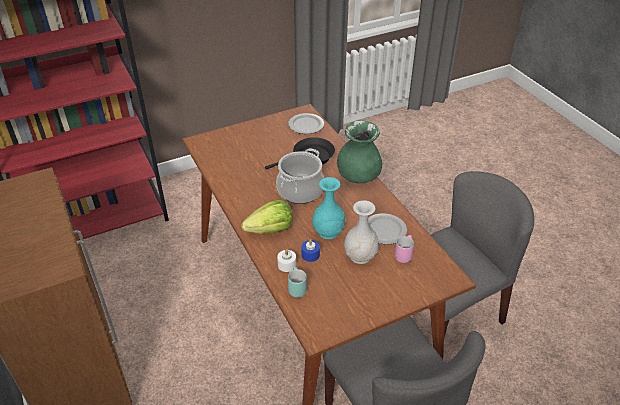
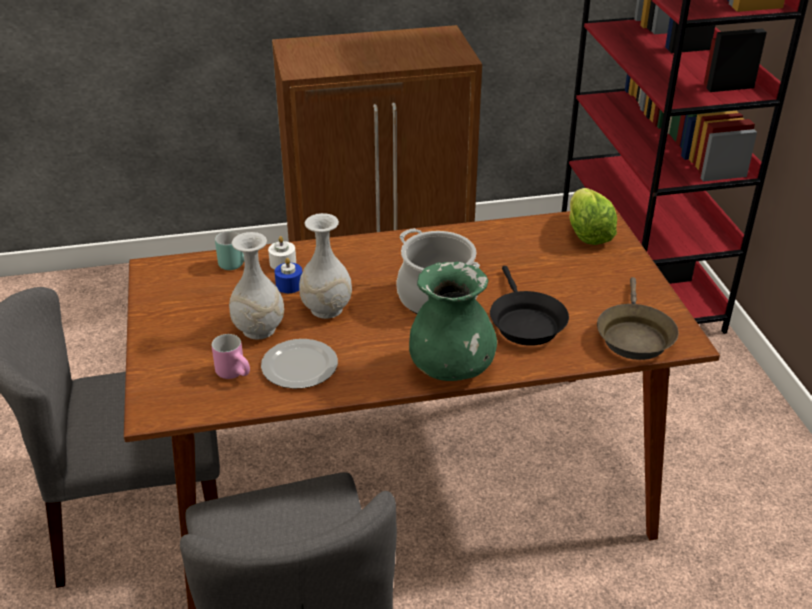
camera: 105 degrees right, 5 degrees down
lettuce [241,200,293,234] -> lettuce moved to [569,188,617,245]
plate [288,113,324,134] -> brown frying pan [597,277,679,360]
turquoise vase [312,177,345,239] -> white vase [299,213,352,319]

